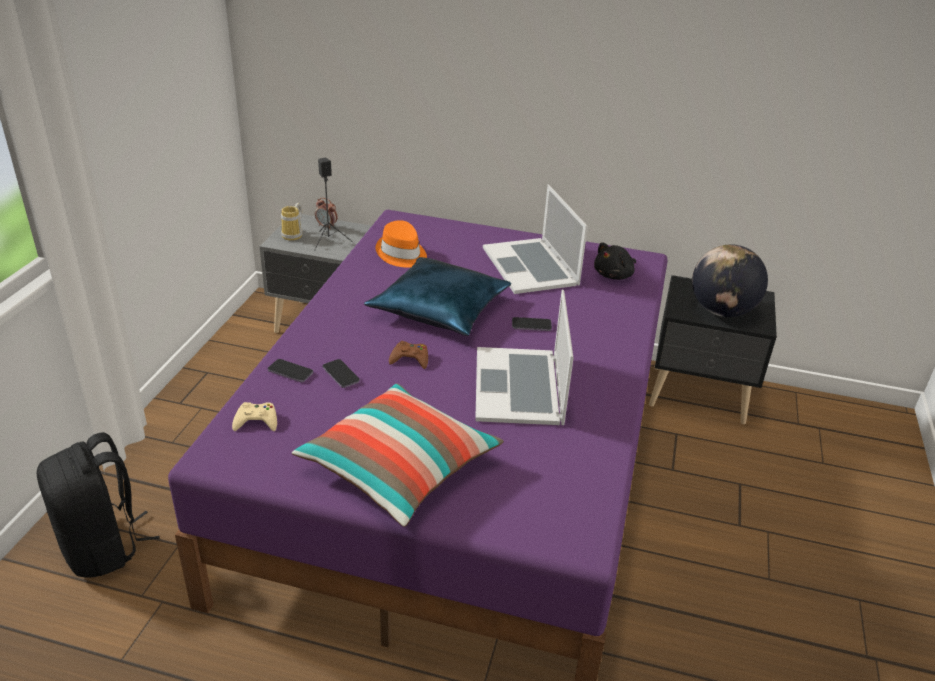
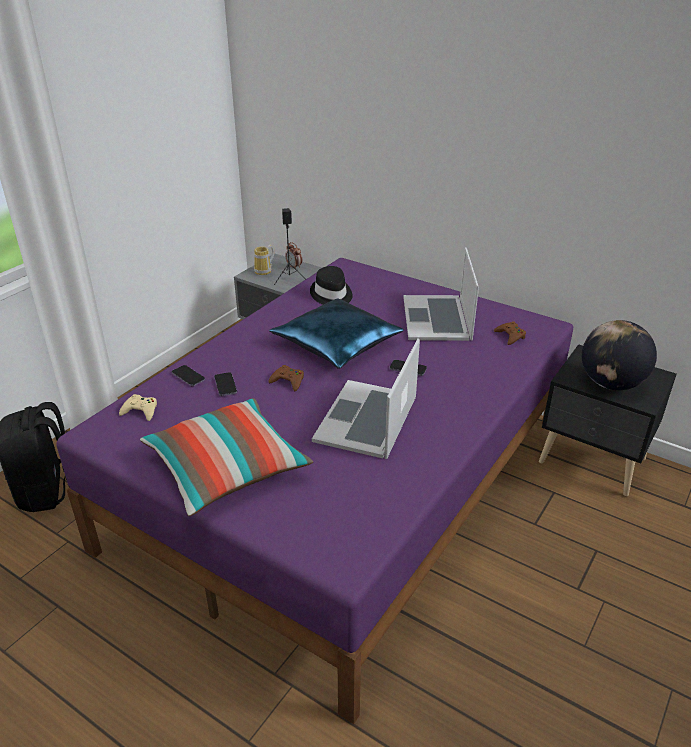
camera: 20 degrees right, 0 degrees up
orange hat [376,220,427,268] -> black hat [310,266,353,305]
black plush toy [594,242,636,280] -> brown game controller [494,321,526,345]

